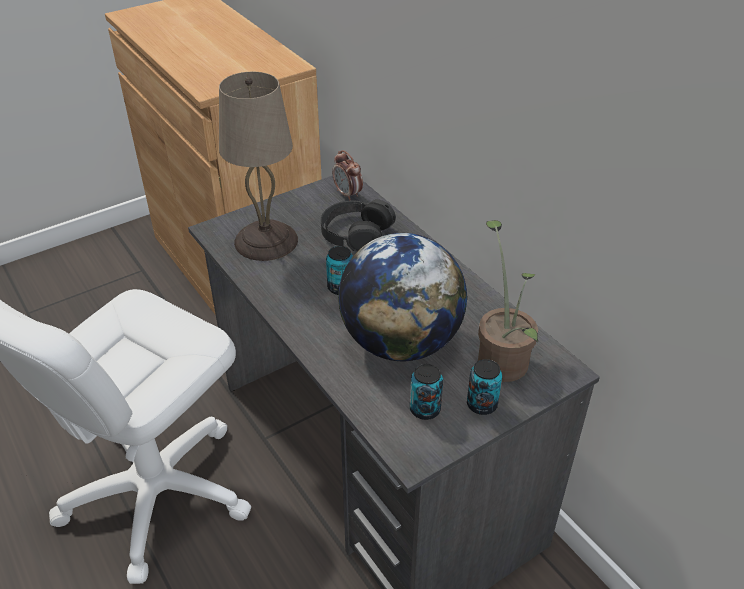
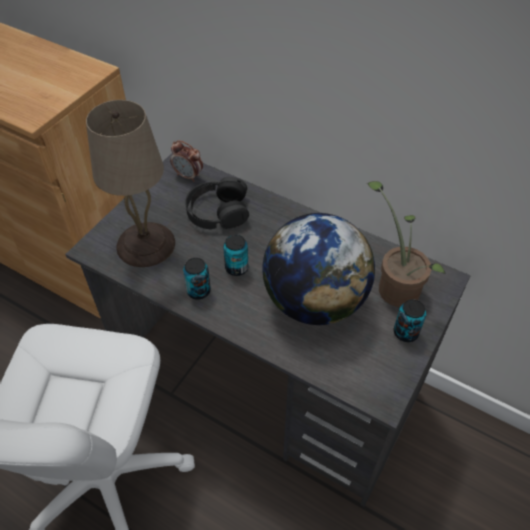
camera: 25 degrees left, 10 degrees up
can [410,364,443,420] -> can moved to [183,258,211,300]

